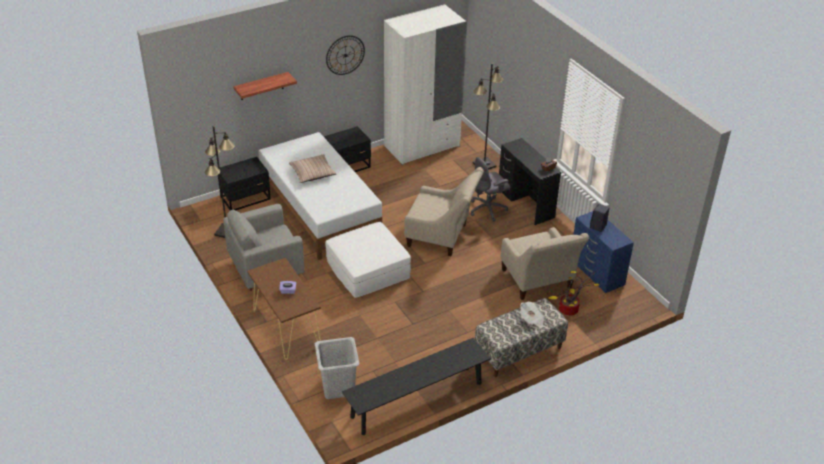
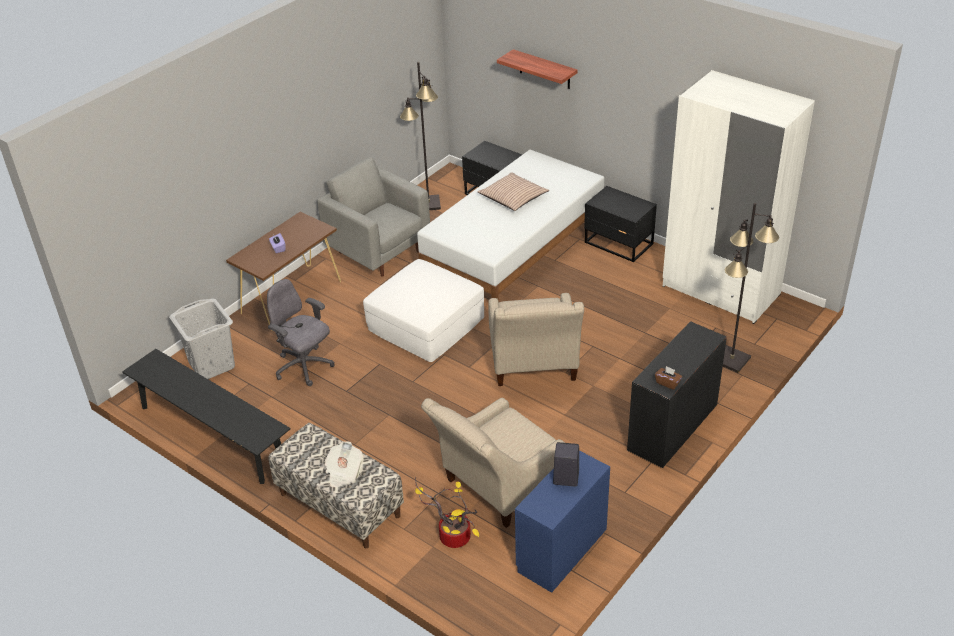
camera: 70 degrees right, 0 degrees up
wall clock [326,35,365,75] -> none
grey office chair [471,157,510,222] -> grey office chair moved to [267,279,335,386]

